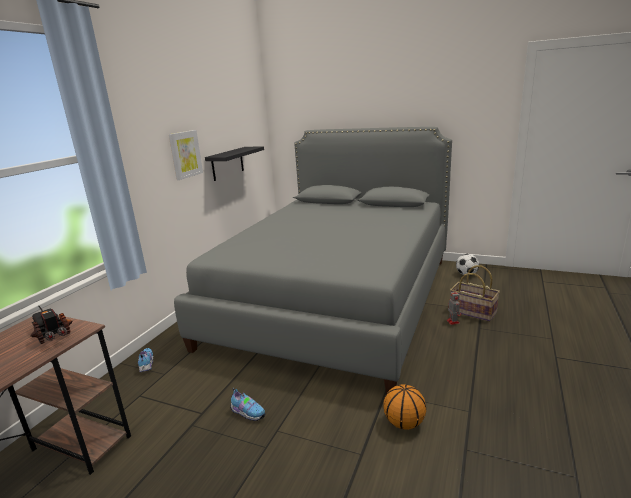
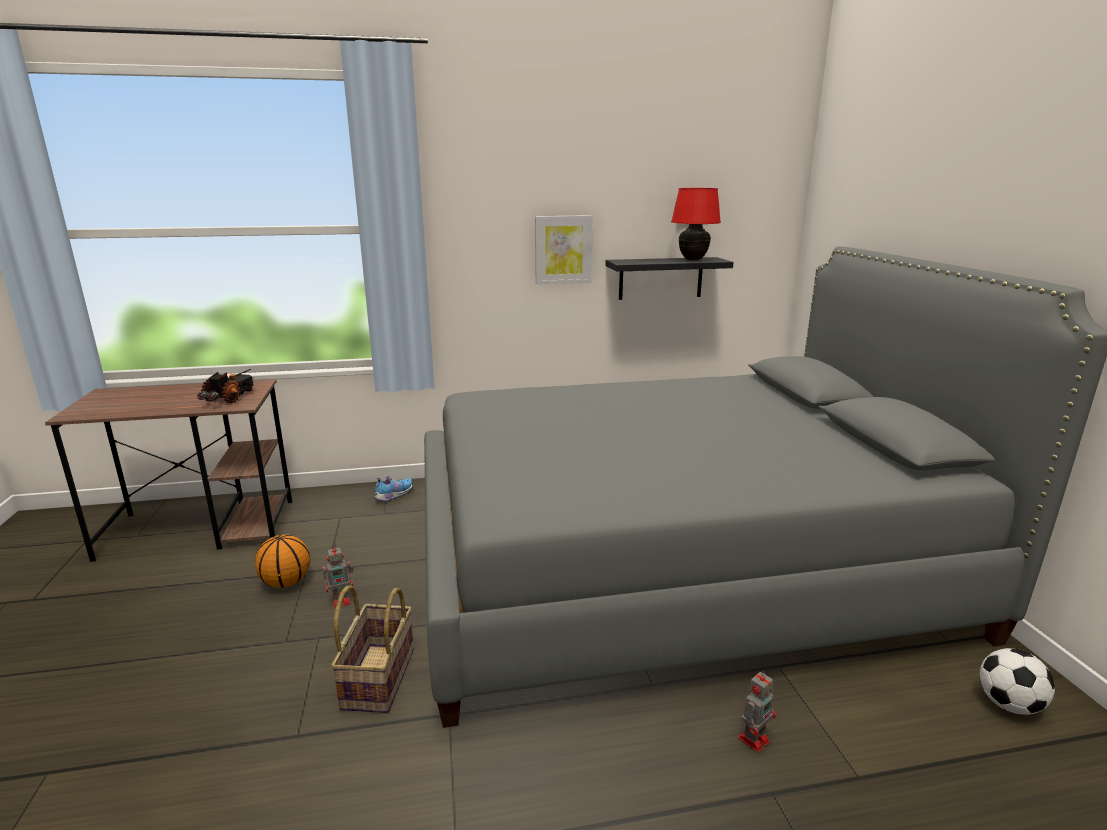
camera: 55 degrees right, 0 degrees up
shoe [230,388,266,421] -> toy robot [322,544,354,608]
basketball [384,384,426,430] -> basketball moved to [255,534,310,588]
basket [450,265,500,322] -> basket moved to [331,585,414,713]
none -> red table lamp [671,188,721,261]

